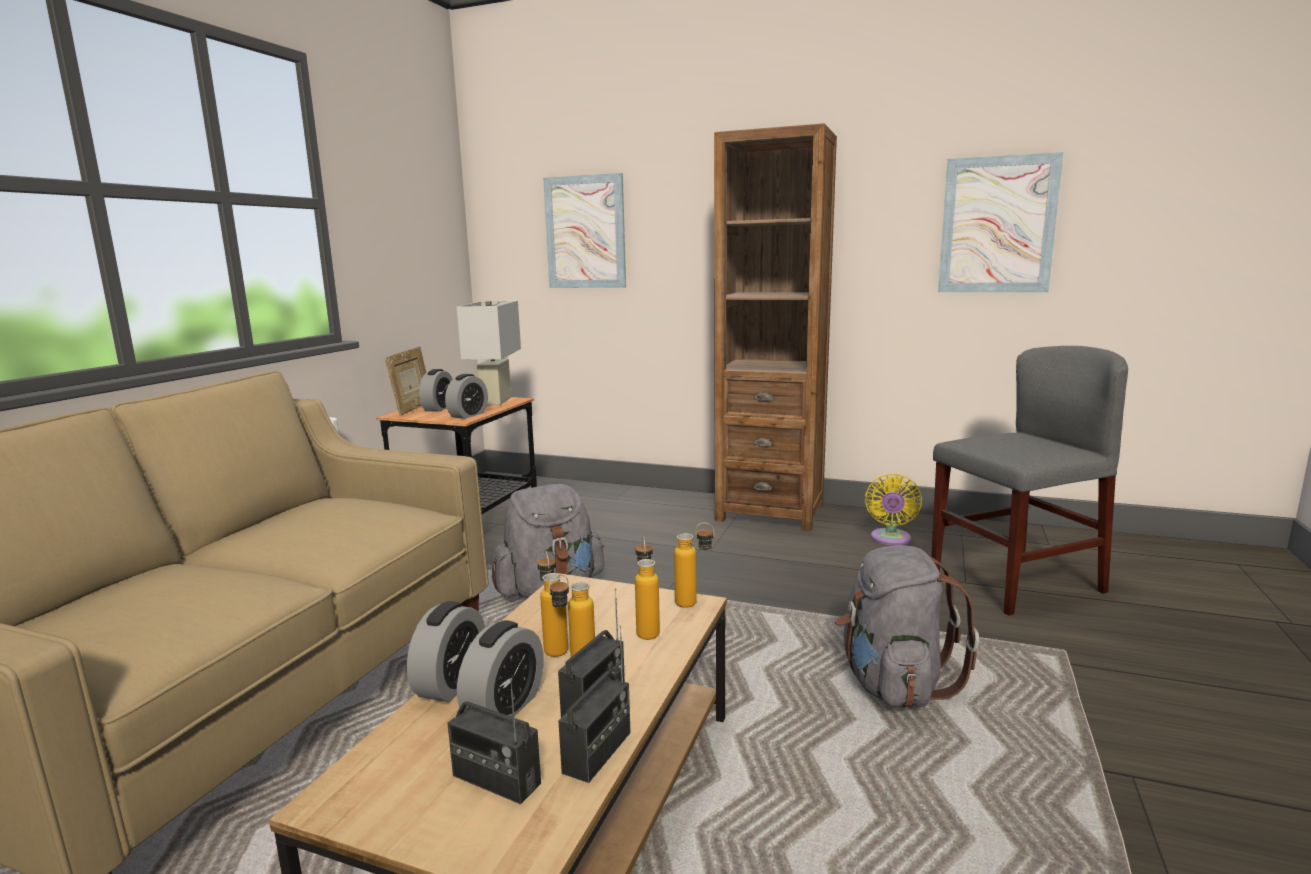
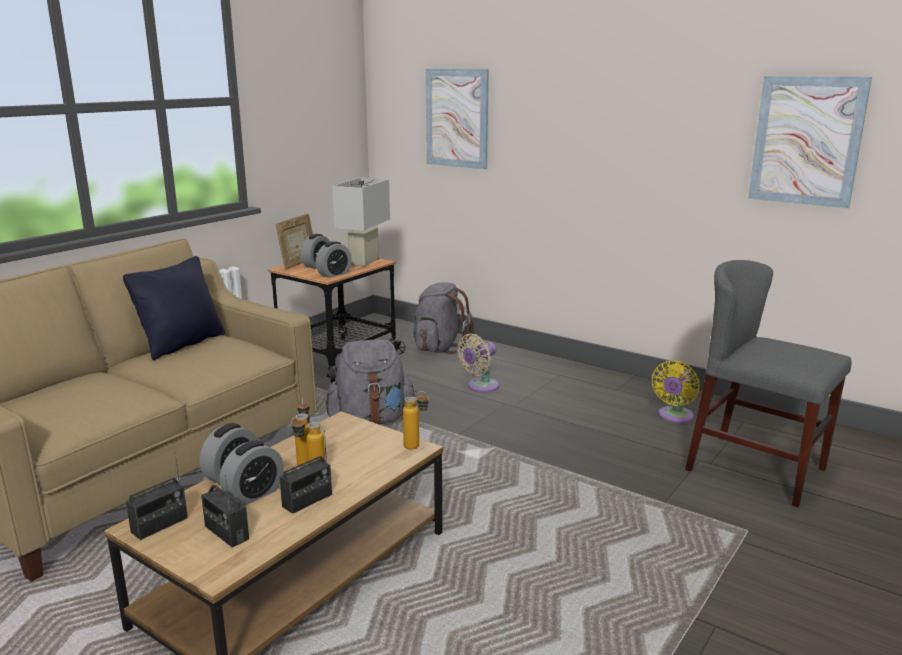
camera: 15 degrees right, 5 degrees up
radio [558,625,630,783] -> radio moved to [126,451,188,540]
bottle [635,537,660,640] -> none
brown bookcase [714,123,837,532] -> none
grey backpack [835,545,979,708] -> grey backpack moved to [411,282,473,354]
grey chair [931,346,1128,616] -> grey chair turned 135 degrees counterclockwise [685,260,851,507]
none -> black pillow [123,256,225,360]
none -> beige fan [457,334,499,392]

